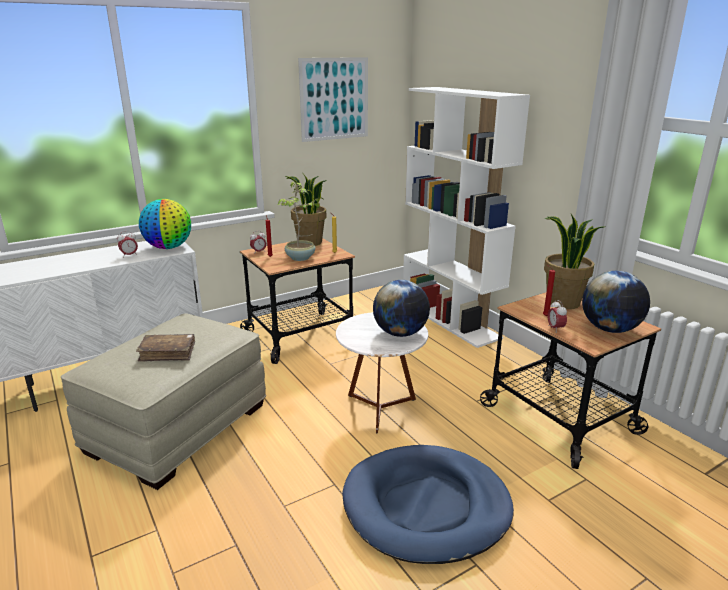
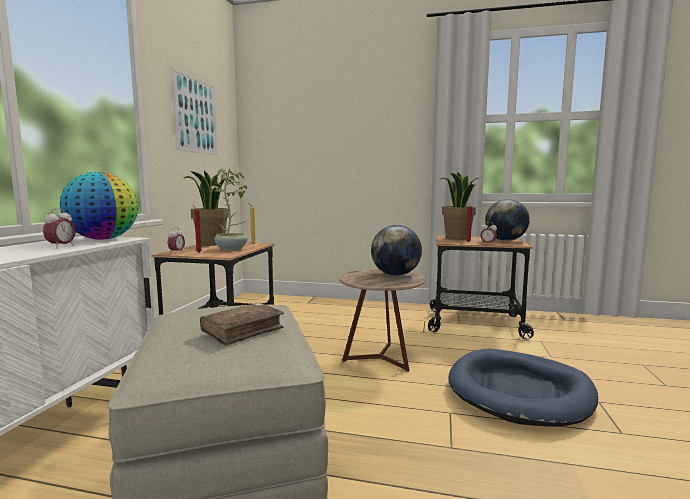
camera: 45 degrees left, 15 degrees down
white side table [336,312,428,434] -> brown side table [339,269,425,372]
white bookcase [403,87,530,348] -> none

